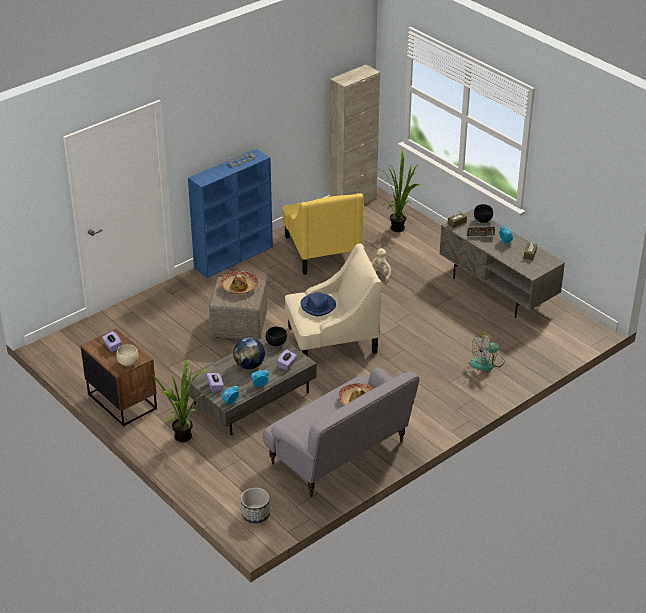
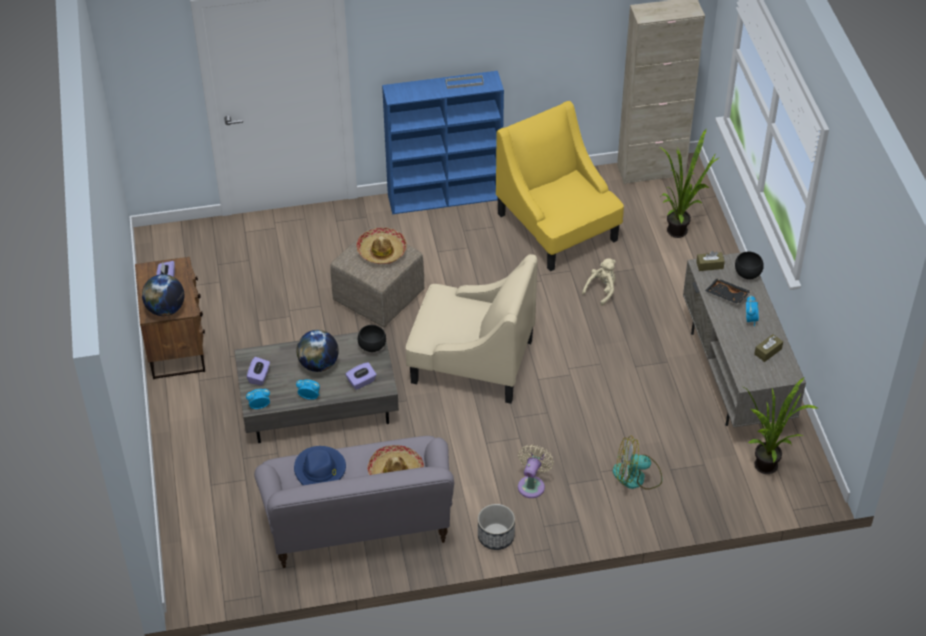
camera: 30 degrees right, 10 degrees up
beige bowl [116,344,139,366] -> globe [142,274,184,316]
potted plant [152,358,209,442] -> potted plant moved to [744,377,819,474]
planter [241,487,270,523] -> planter moved to [478,504,515,550]
yellow armchair [282,193,363,275] -> yellow armchair turned 135 degrees clockwise [496,101,624,271]
blue hat [301,292,336,317] -> blue hat moved to [294,446,346,485]
none -> beige fan [518,444,554,498]

